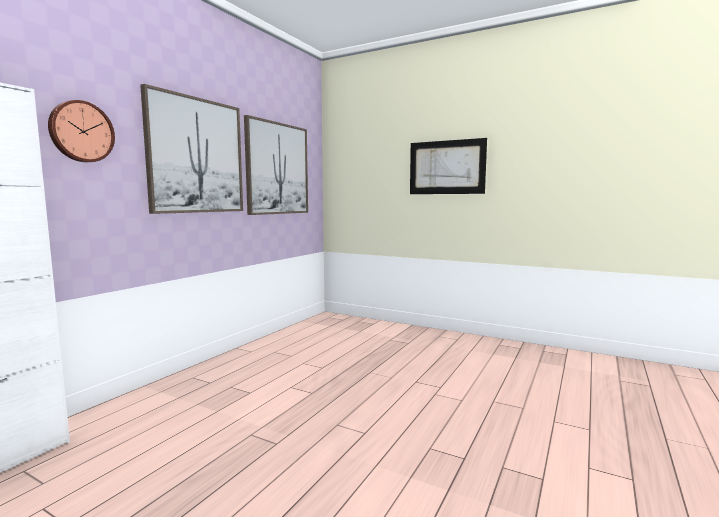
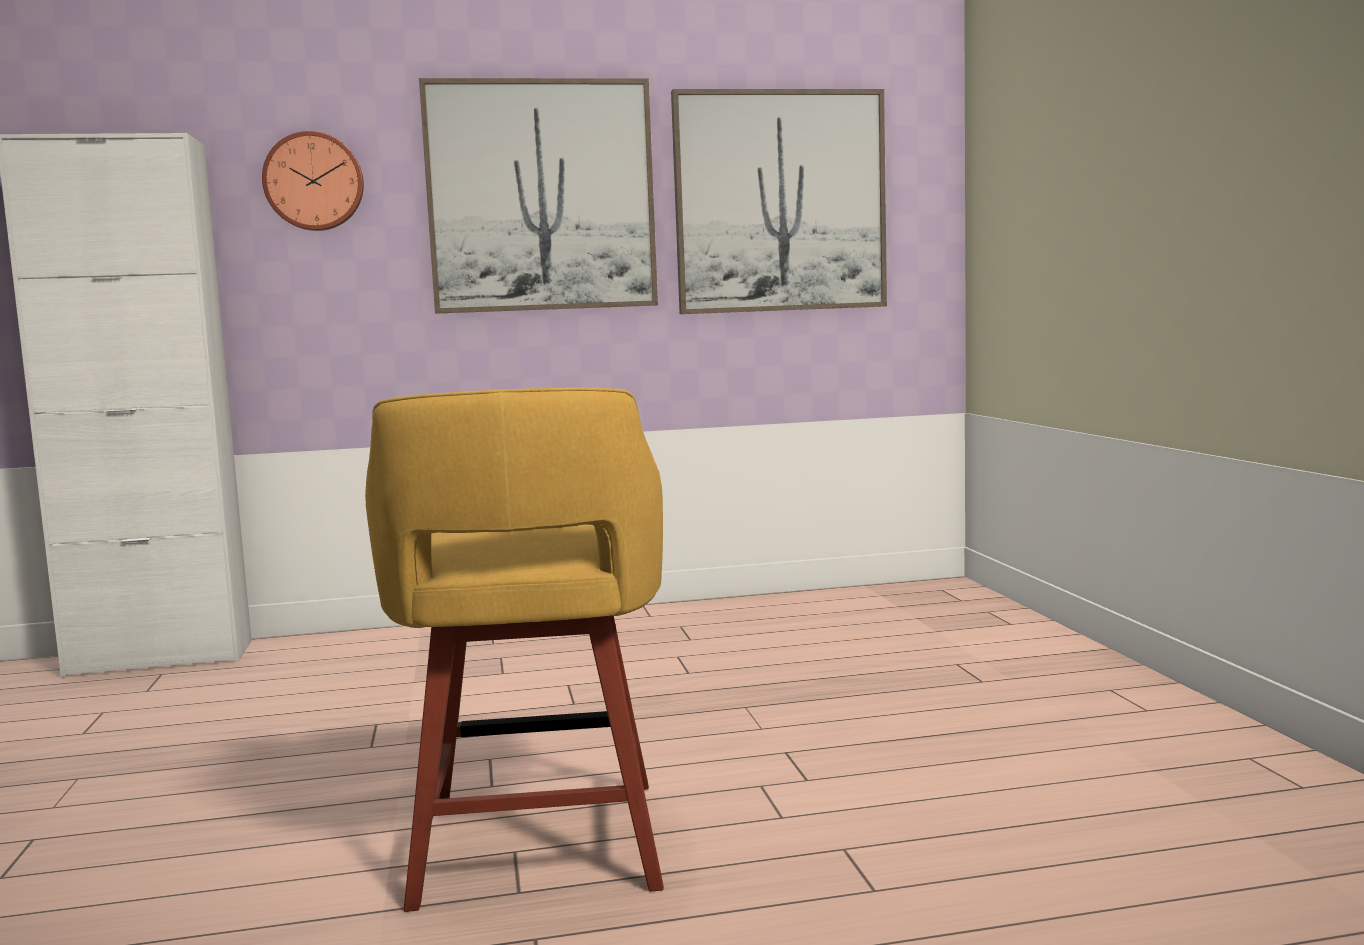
camera: 50 degrees right, 0 degrees up
picture [410,138,487,194] -> none
none -> yellow stool [365,387,664,912]

